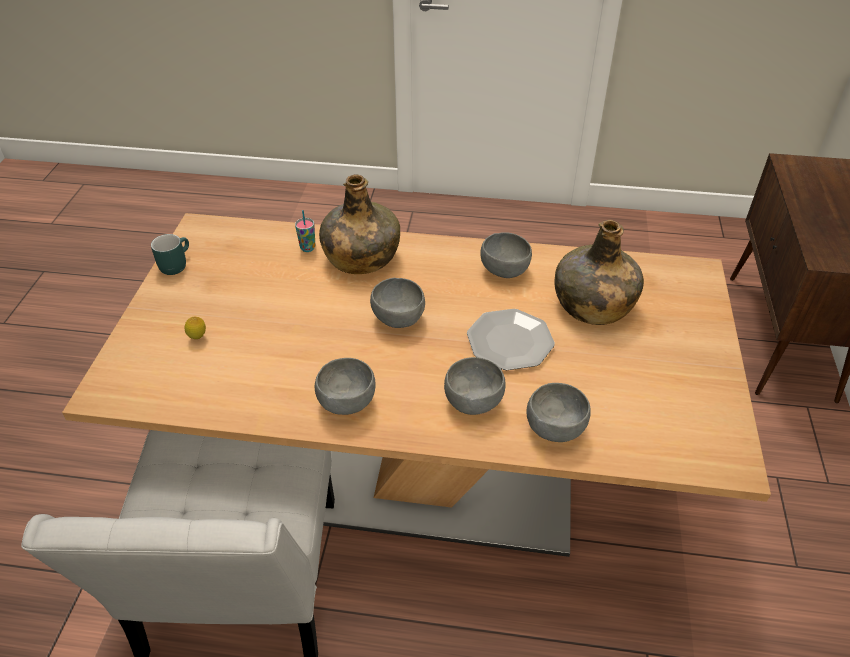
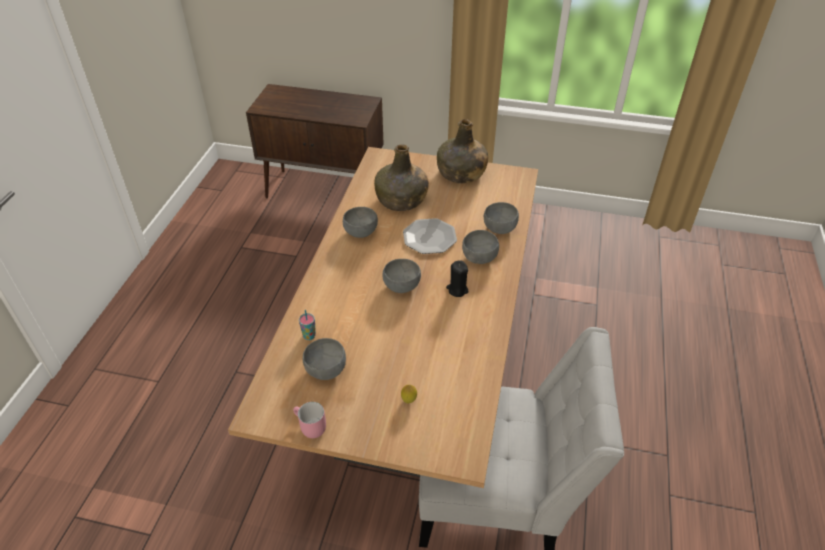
camera: 85 degrees left, 0 degrees up
turquoise mug [151,234,189,275] -> pink mug [293,402,326,438]
grey bowl [315,358,375,415] -> grey bowl moved to [303,338,346,380]
green bottle [319,174,400,274] -> green bottle moved to [437,119,488,183]
none -> black candle [446,260,469,297]

